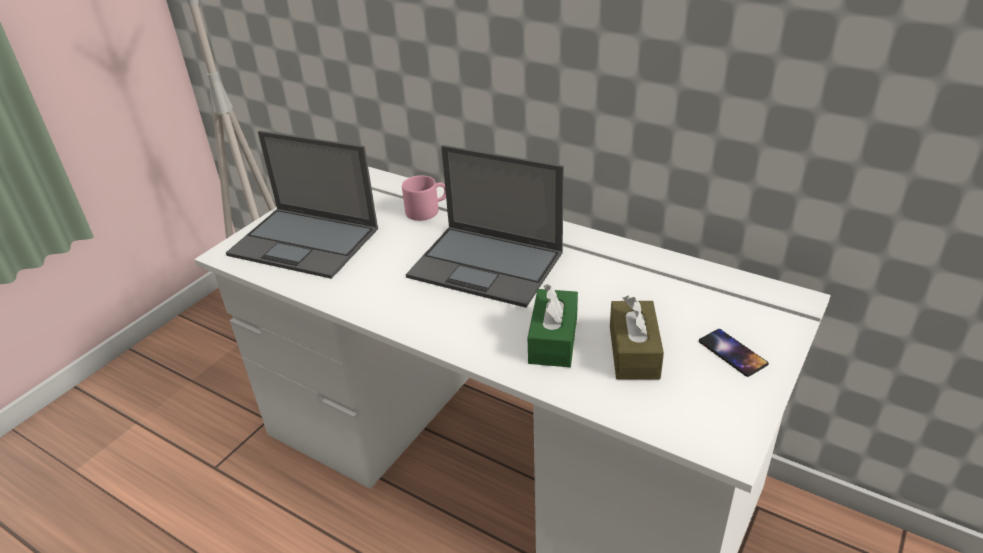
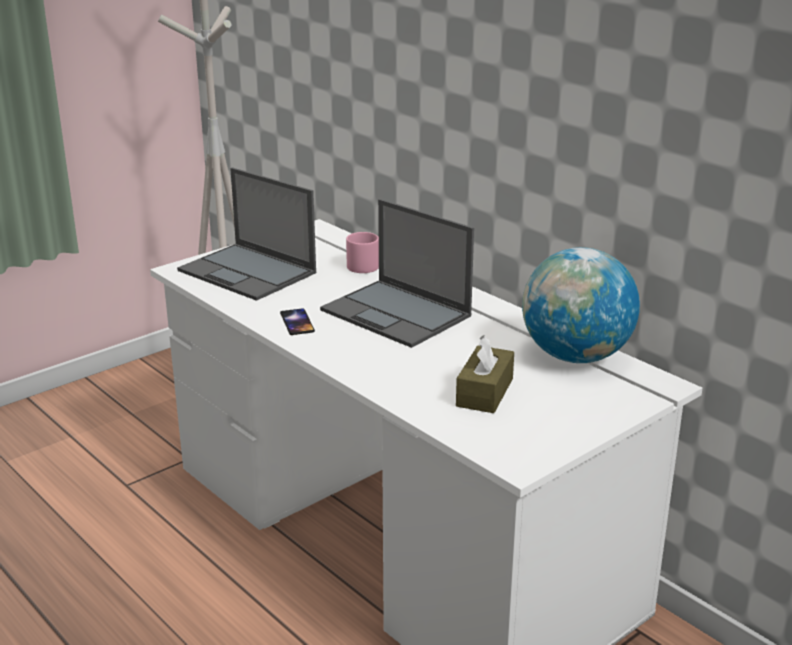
camera: 15 degrees right, 10 degrees down
green tissue box [528,284,578,367] -> none
phone [699,329,769,377] -> phone moved to [280,308,315,335]
none -> globe [522,247,640,363]

